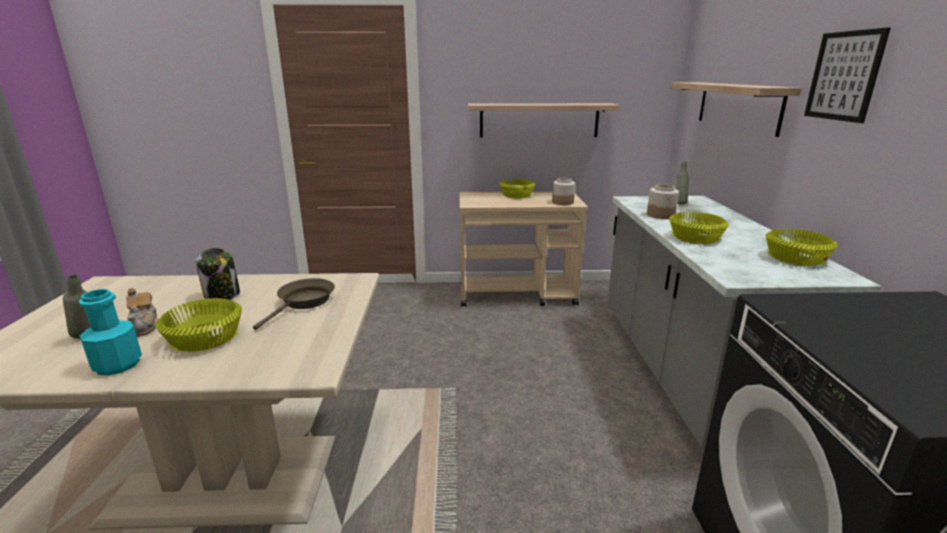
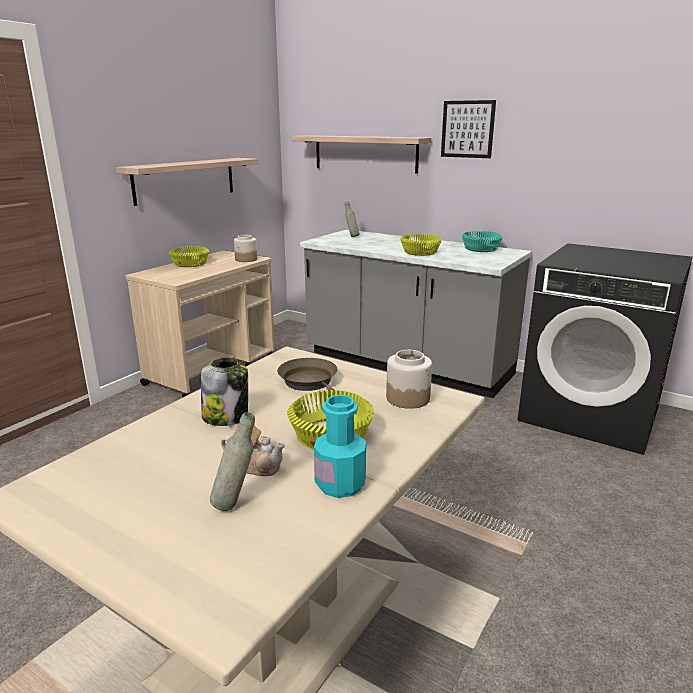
camera: 55 degrees left, 0 degrees up
jar [647,184,679,219] -> jar moved to [386,350,432,409]
yellow bowl [766,228,838,266] -> turquoise bowl [462,231,503,252]

